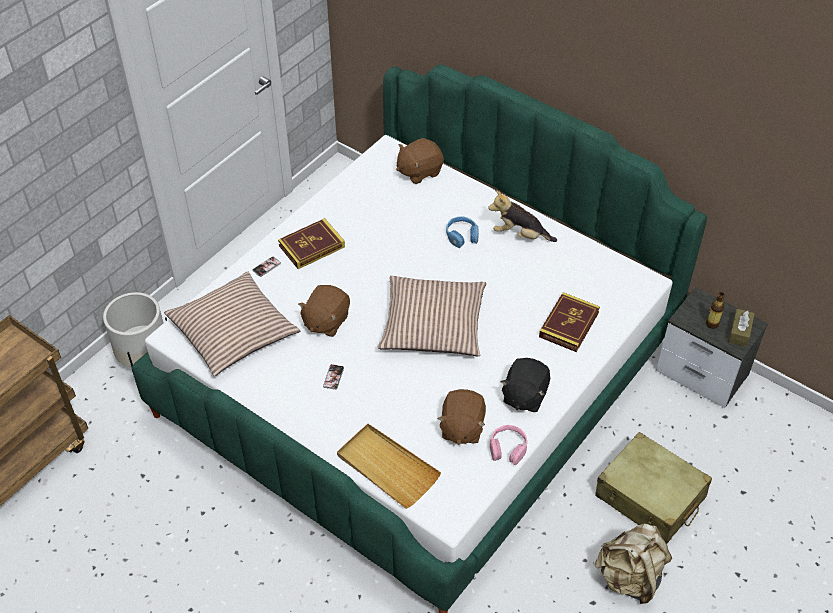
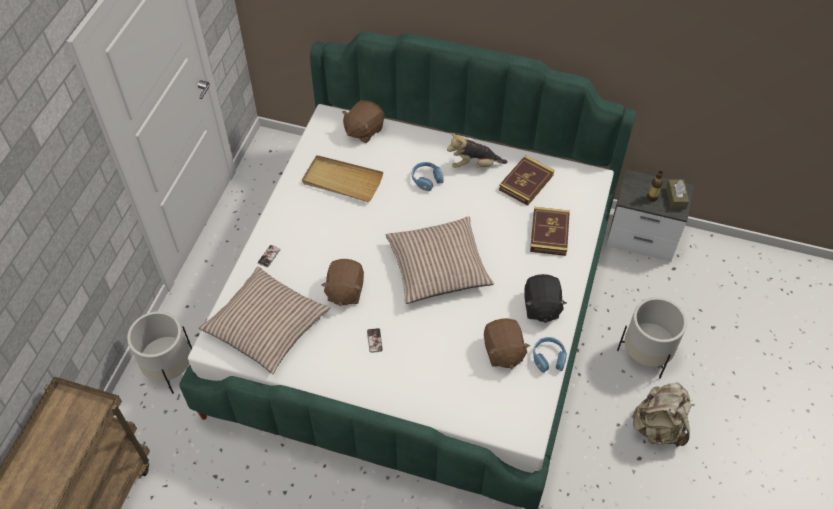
camera: 20 degrees left, 5 degrees up
book [278,218,345,269] -> book moved to [499,155,554,206]
beige tray [337,424,441,509] -> beige tray moved to [302,155,383,202]
pink headphones [490,425,527,465] -> blue headphones [533,337,567,373]
beige suitcase [595,432,712,544] -> white planter [617,297,687,379]

